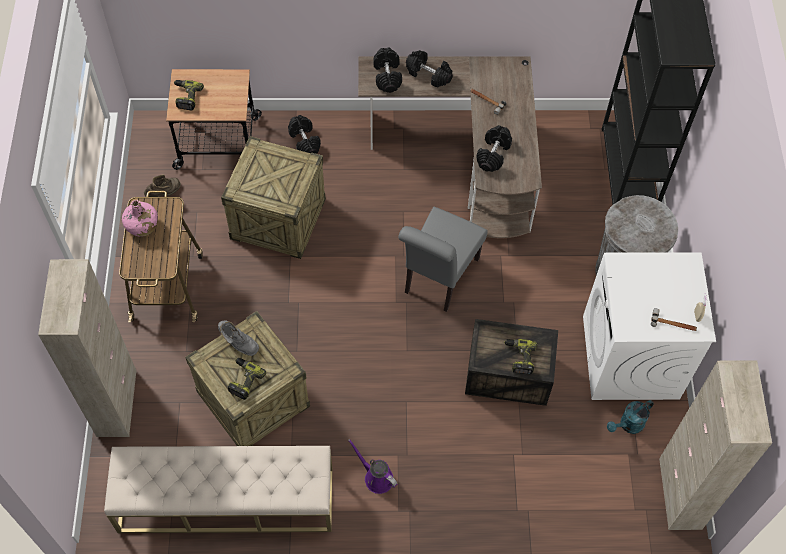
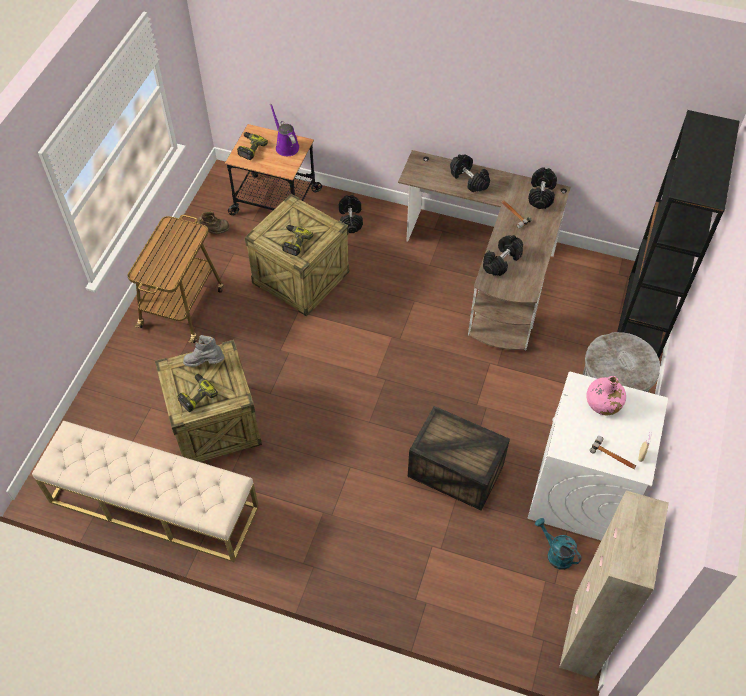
camera: 20 degrees right, 5 degrees down
beige cabinet [38,259,137,437] -> none
pink bottle [122,200,158,237] -> pink bottle moved to [586,376,626,415]
grey boot [218,321,259,356] -> grey boot turned 135 degrees clockwise [183,335,225,367]
purple watering can [348,439,397,494] -> purple watering can moved to [270,104,299,156]
black dumbbell [373,47,402,93] -> black dumbbell moved to [528,167,557,209]
grey chair [398,207,488,312] -> none
power drill [504,339,537,374] -> power drill moved to [282,225,313,256]
turquoise watering can [607,400,654,434] -> turquoise watering can turned 60 degrees clockwise [535,518,581,570]

